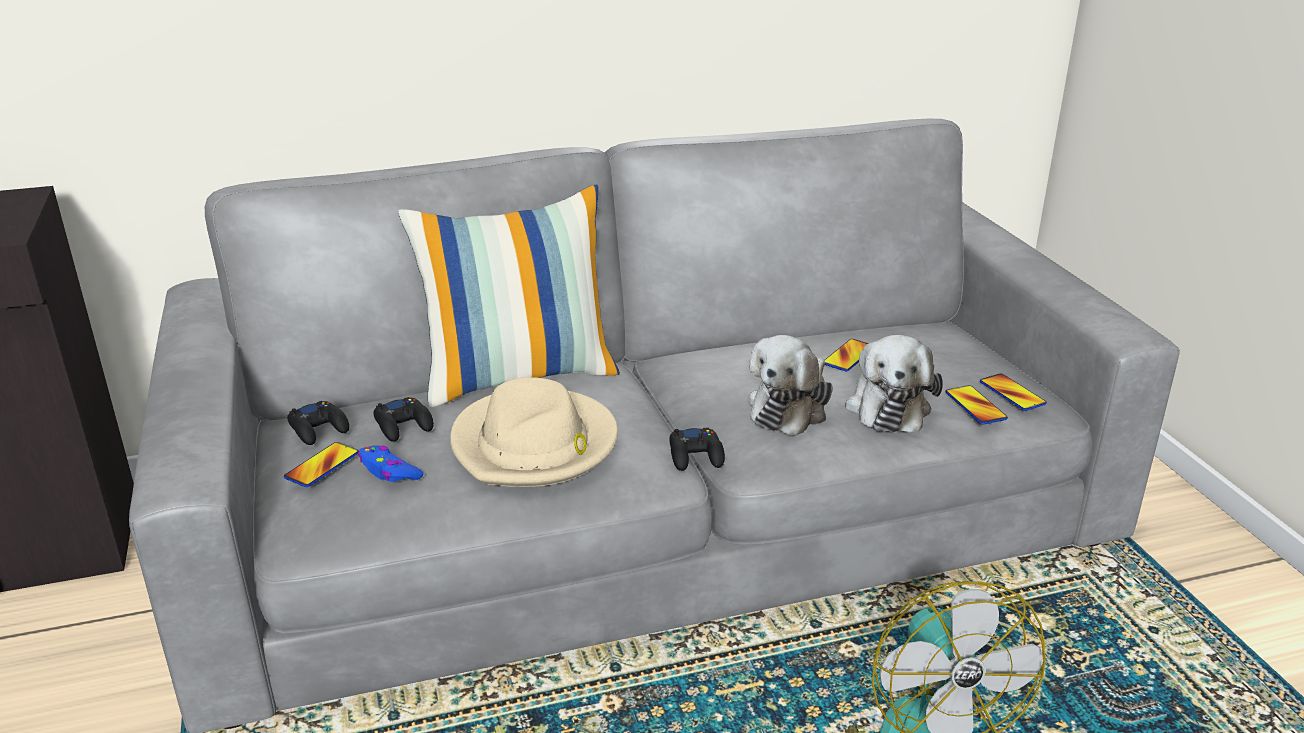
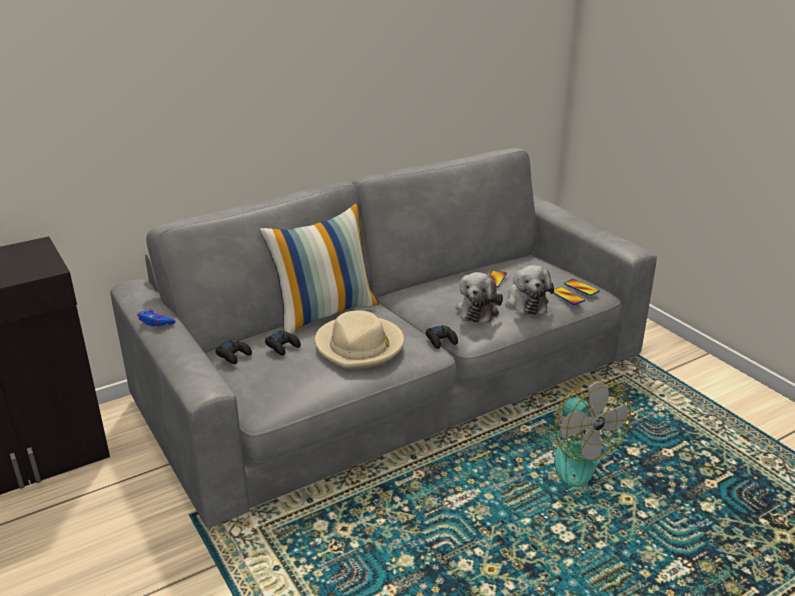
camera: 15 degrees left, 0 degrees up
phone [284,442,359,487] -> none
blue game controller [358,445,424,482] -> blue game controller moved to [137,310,175,327]

